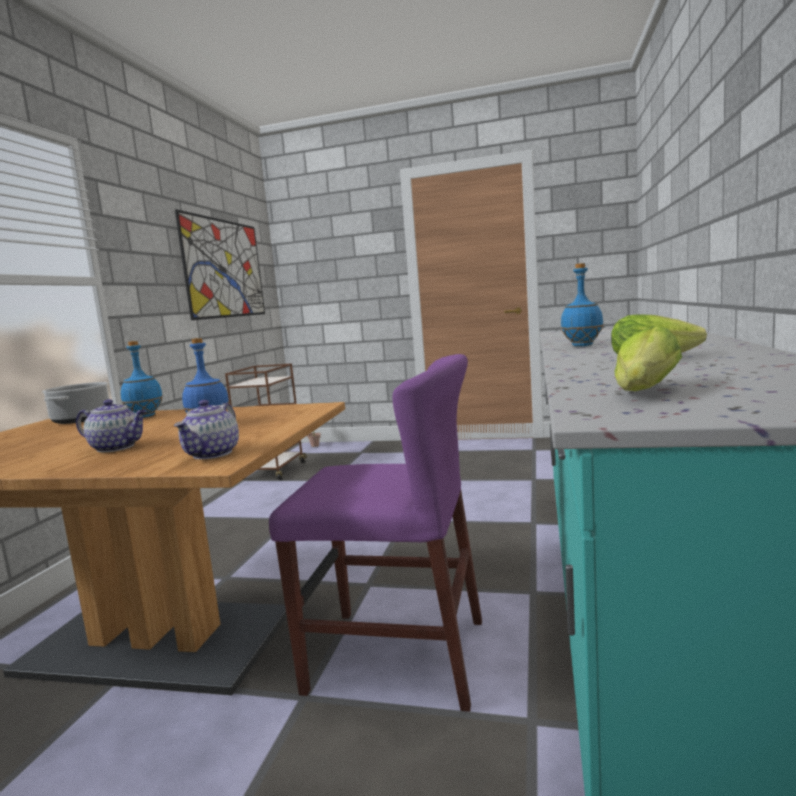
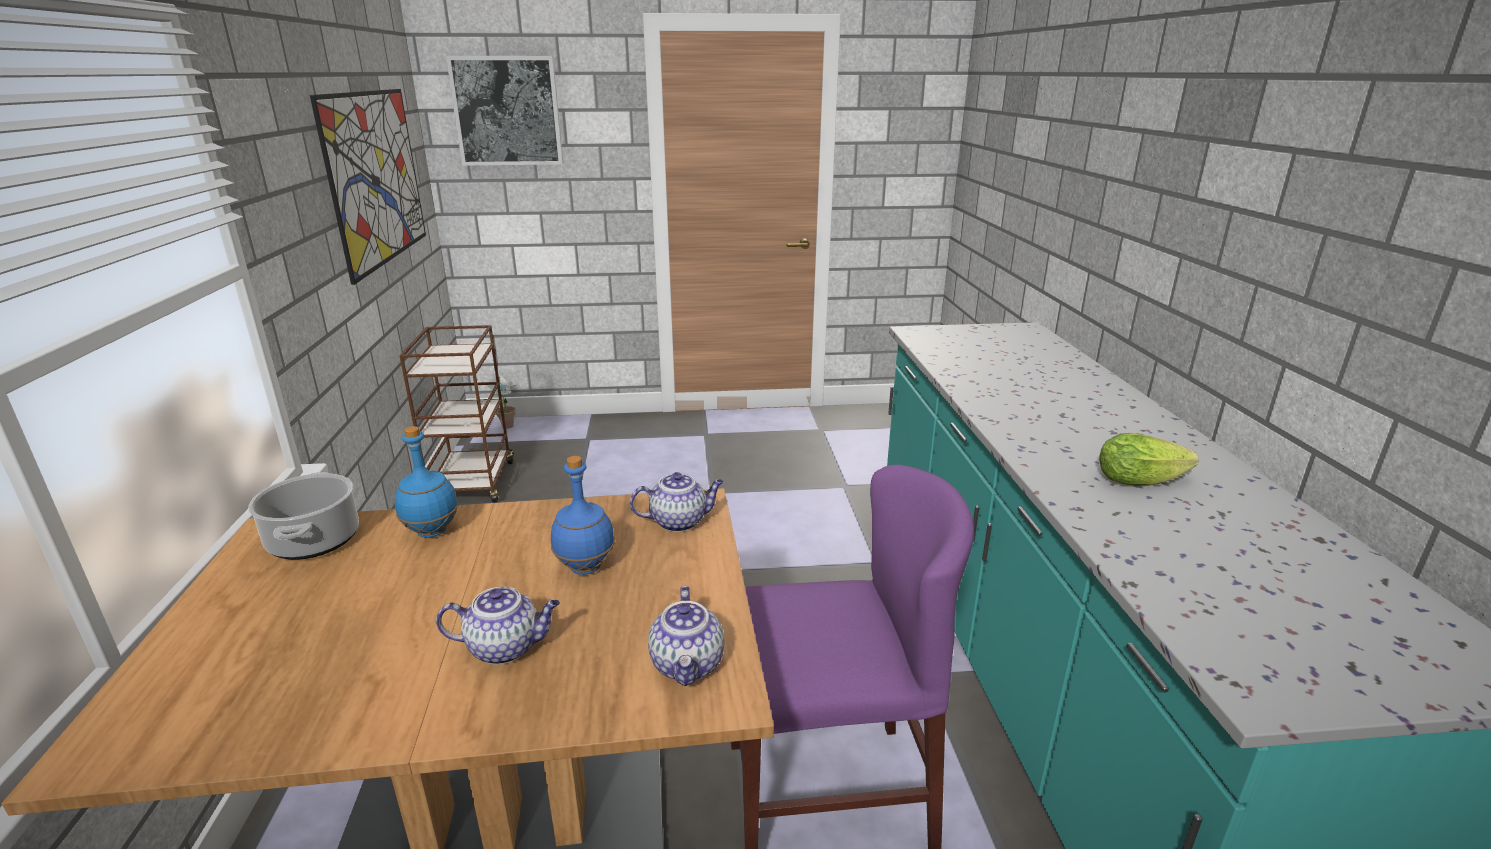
camera: 20 degrees left, 15 degrees up
blue bottle [561,263,604,346] -> none
lettuce [614,326,682,391] -> none
none -> picture [446,56,563,166]
none -> teapot [630,472,724,532]

